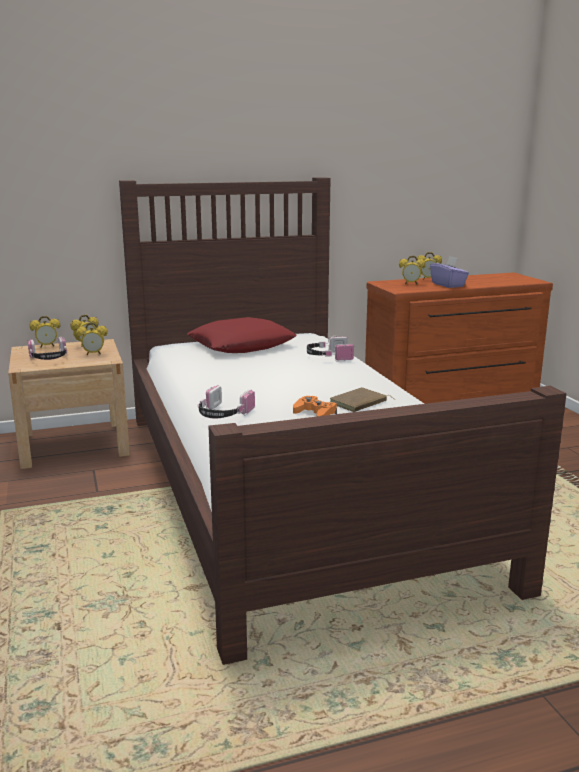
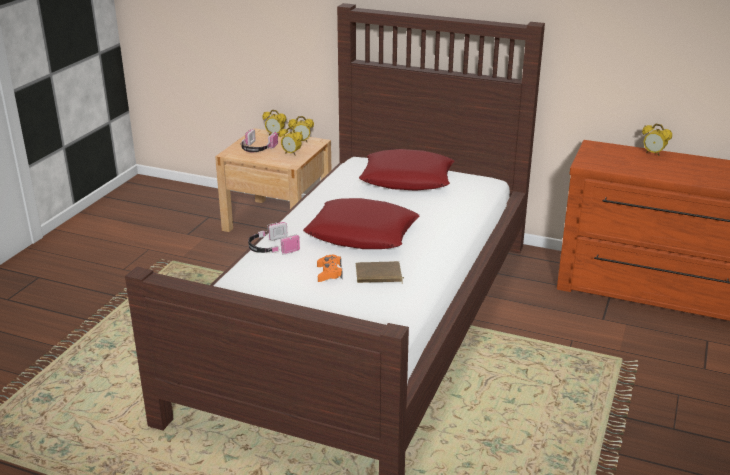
camera: 40 degrees right, 10 degrees up
headphones [307,336,354,361] -> none
alarm clock [399,256,426,284] -> none
purple tissue box [430,256,469,288] -> none
none -> red pillow [303,198,420,249]

